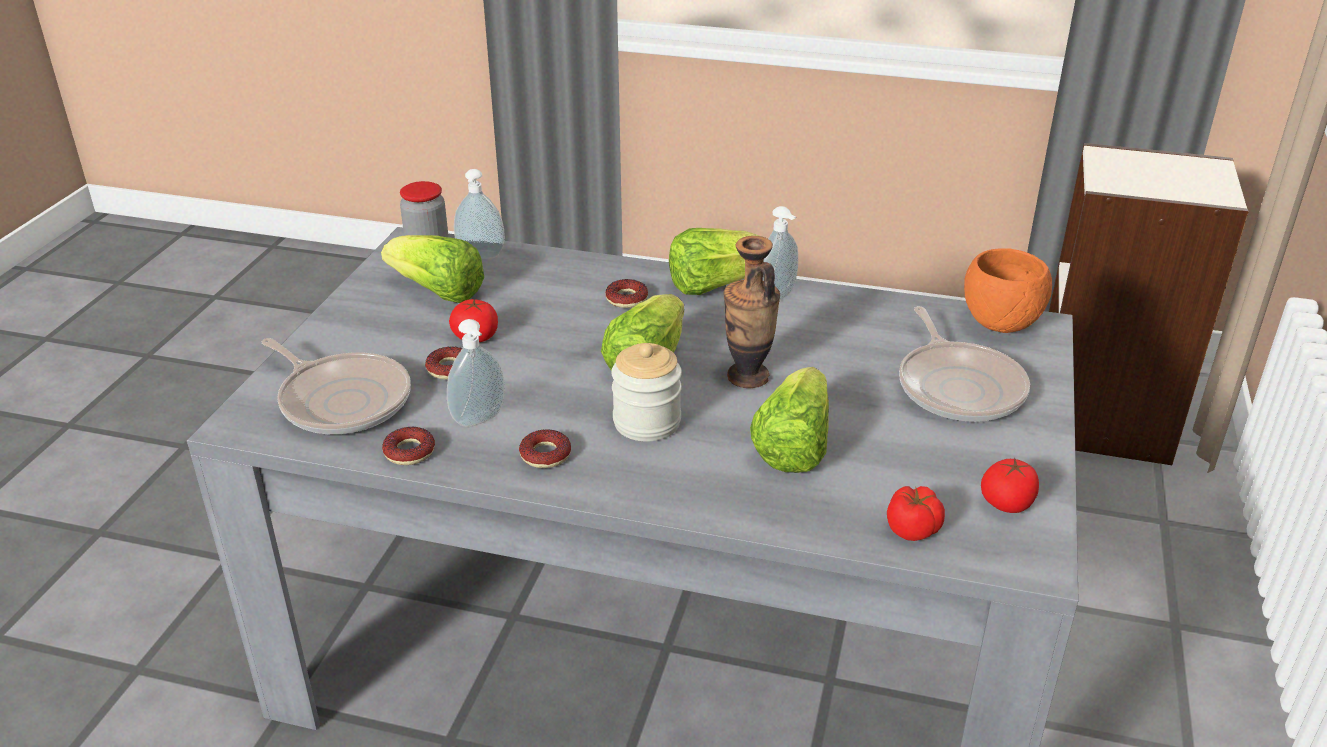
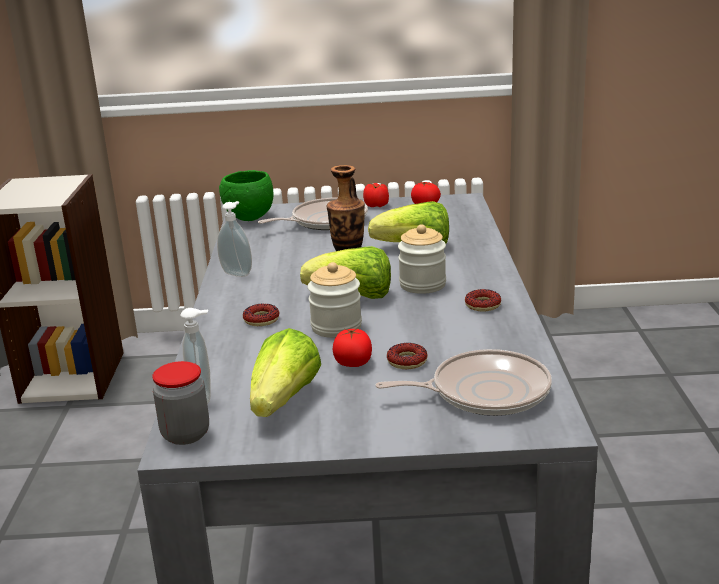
camera: 105 degrees left, 10 degrees down
frying pan [262,338,411,434] -> frying pan turned 60 degrees clockwise [375,349,552,416]
donut [382,427,435,465] -> none
soap dispenser [447,319,505,427] -> none
lettuce [669,228,762,295] -> none
tomato [887,486,945,541] -> tomato moved to [363,183,389,207]
orange bowl [964,248,1052,333] -> green bowl [219,170,273,221]
none -> jar [308,262,362,338]

